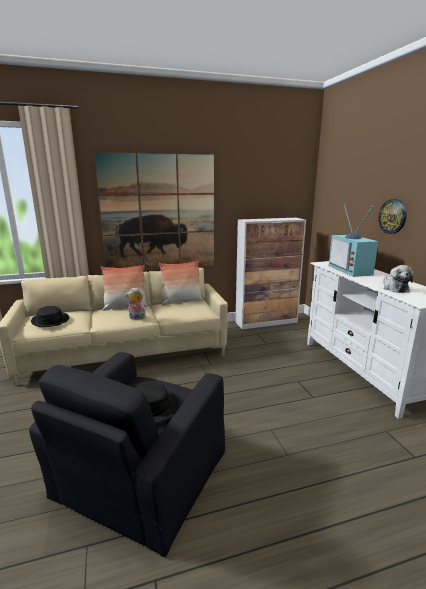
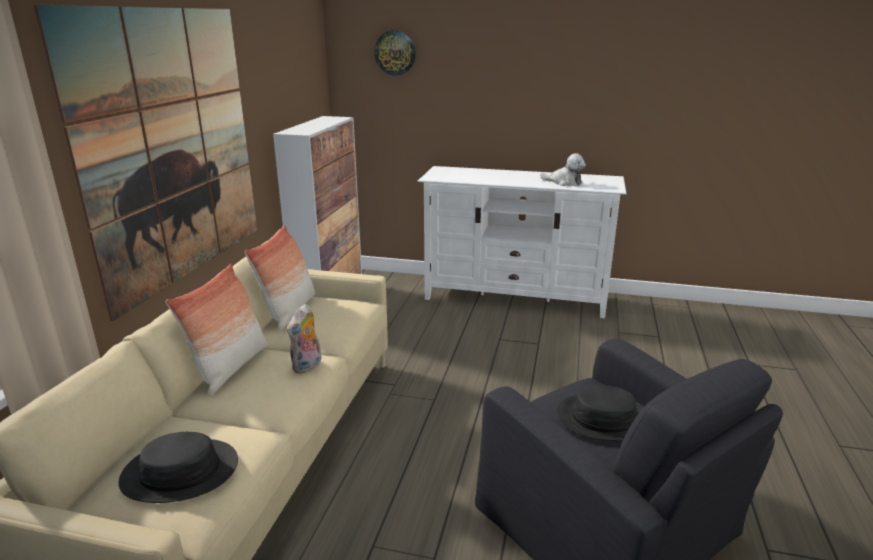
camera: 60 degrees left, 5 degrees up
television [329,204,379,277] -> none
wall clock [378,199,407,234] -> wall clock moved to [374,30,416,76]

